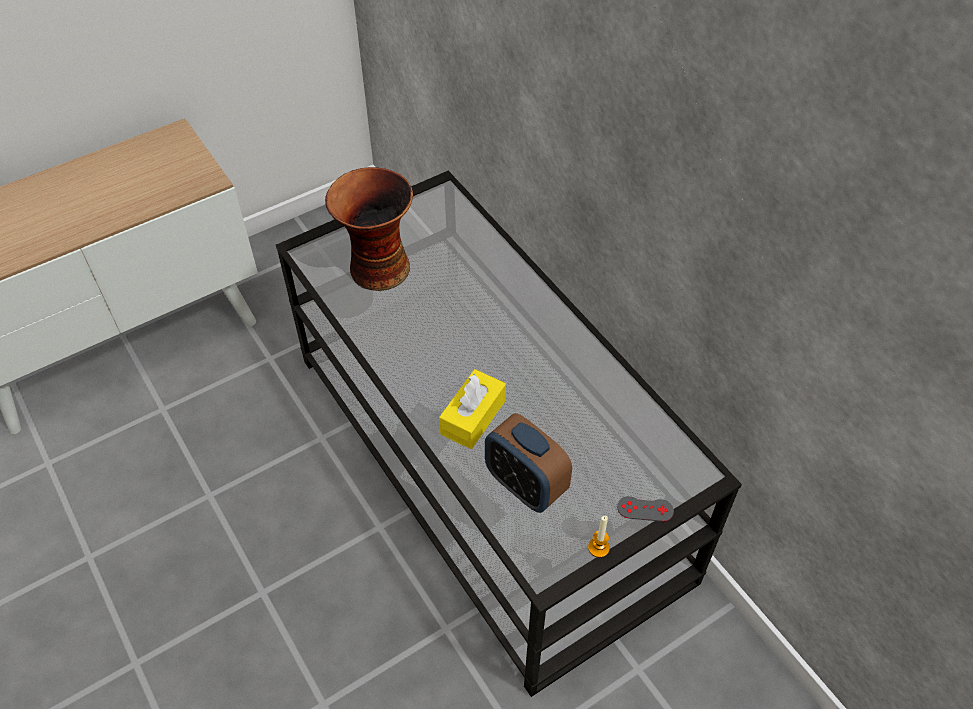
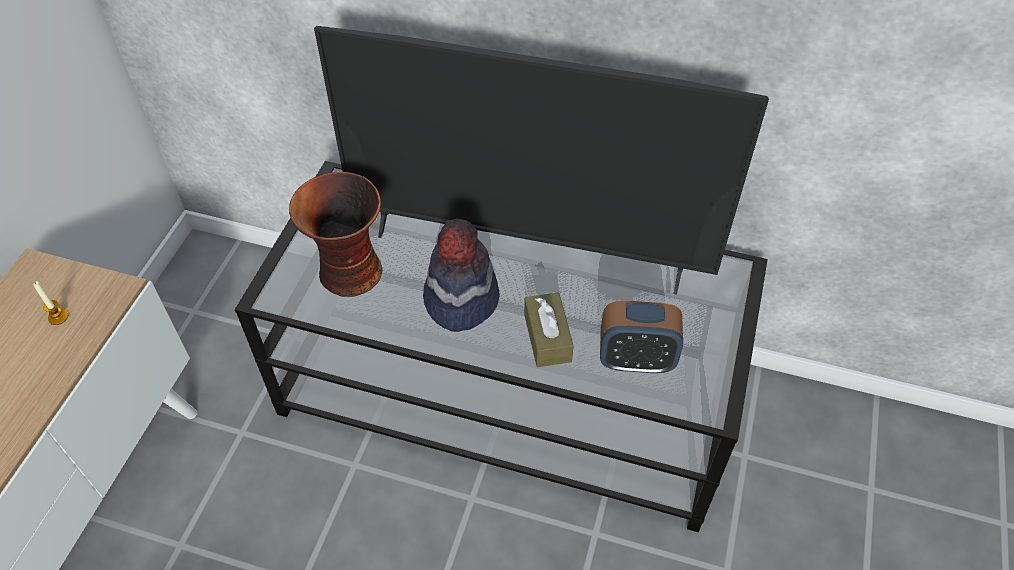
camera: 40 degrees left, 0 degrees up
yellow tissue box [439,369,506,449] -> brown tissue box [524,292,574,367]
candle [588,516,610,558] -> candle moved to [33,281,68,325]
grey game controller [617,496,674,522] -> none
none -> television [314,26,769,295]
none -> hat [423,219,500,332]

